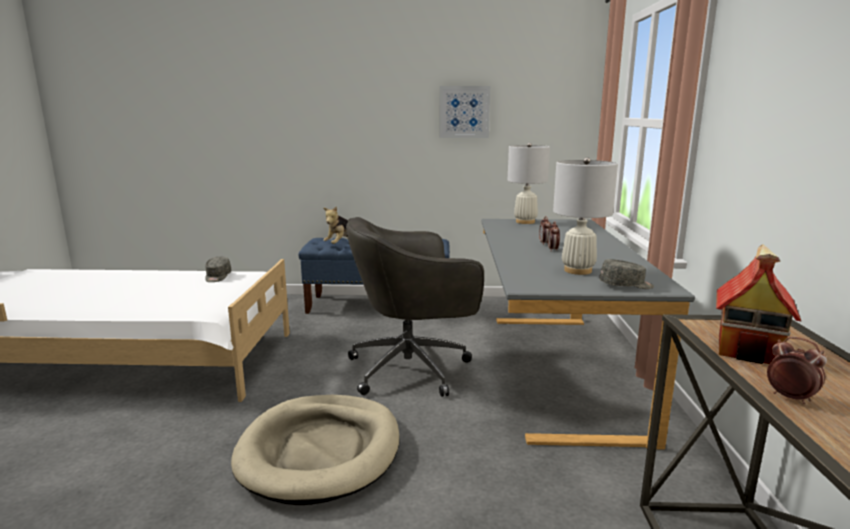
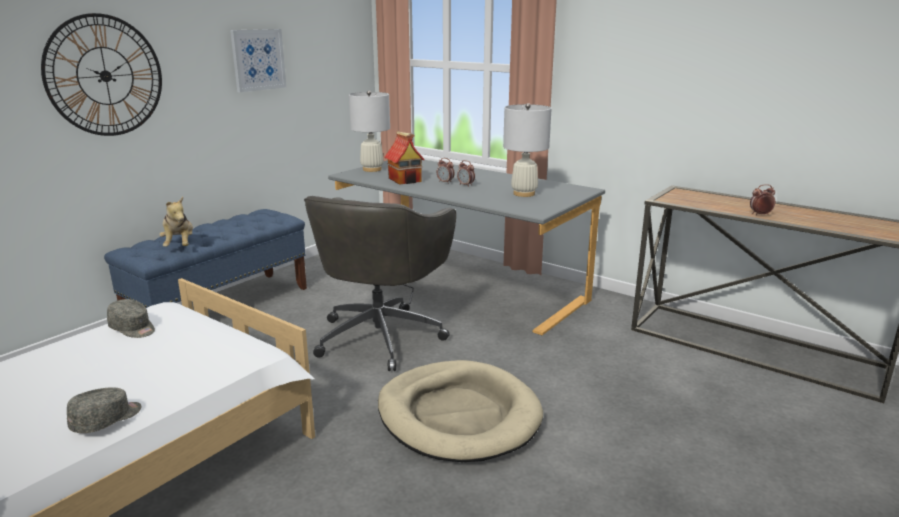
camera: 55 degrees left, 5 degrees up
grey cap [599,259,654,289] -> grey cap moved to [67,387,141,433]
toy house [716,244,802,364] -> toy house moved to [384,131,425,185]
none -> wall clock [41,13,162,136]

